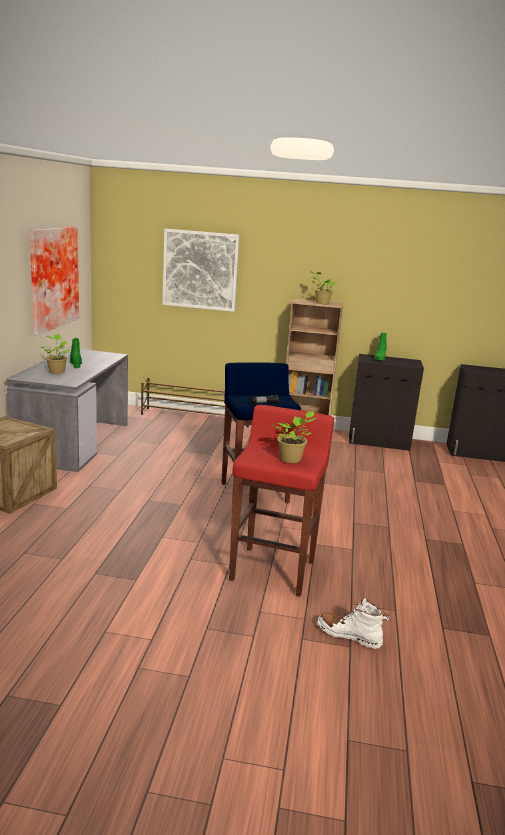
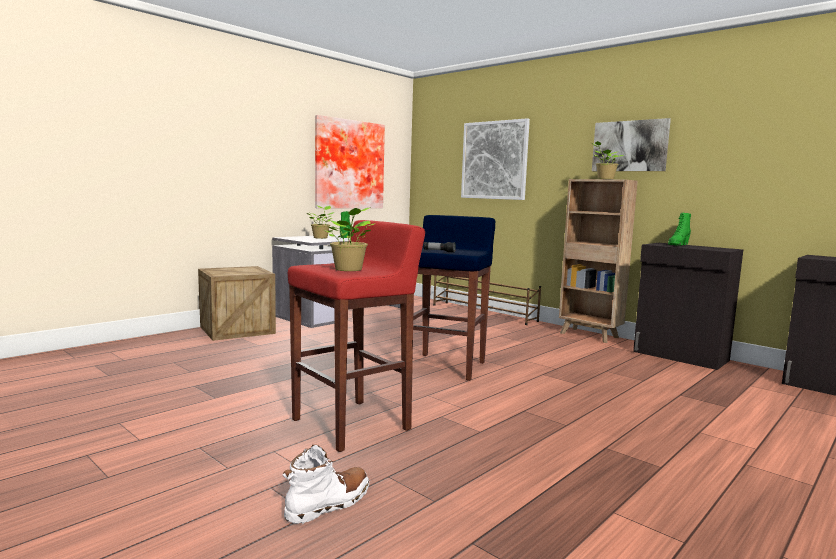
camera: 35 degrees right, 10 degrees down
white boot [317,597,389,649] -> white boot turned 75 degrees clockwise [282,445,369,524]
none -> picture [592,118,671,171]

